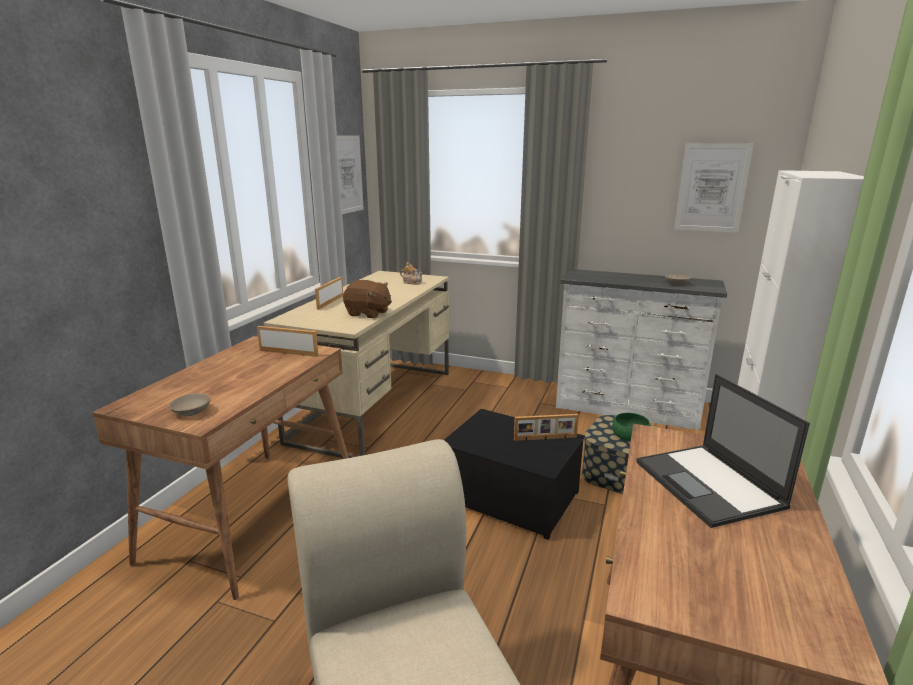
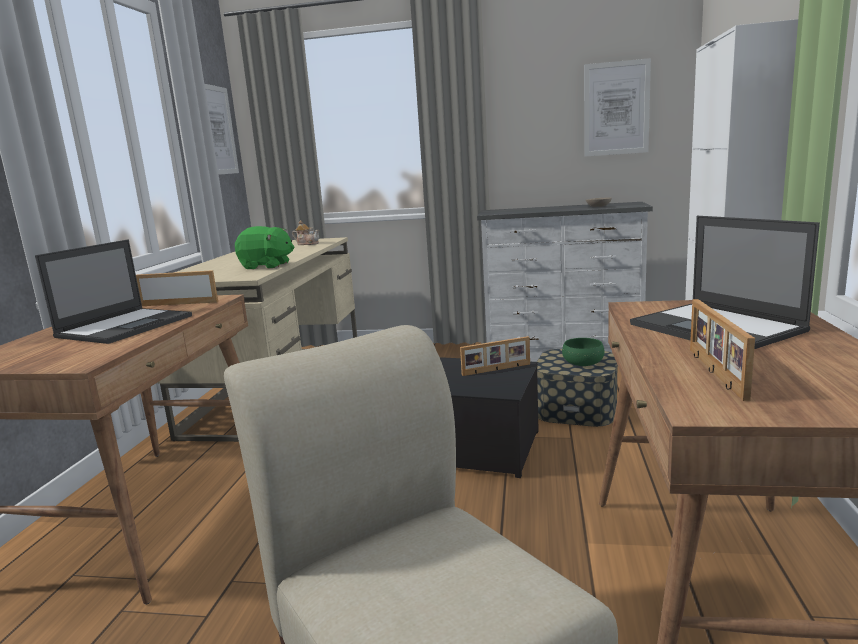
camera: 10 degrees left, 5 degrees down
beige bowl [169,393,210,416] -> none
picture frame [315,277,343,310] -> picture frame moved to [690,299,755,401]
brown plush toy [343,280,392,318] -> green plush toy [235,226,294,269]
none -> laptop [35,239,192,344]

